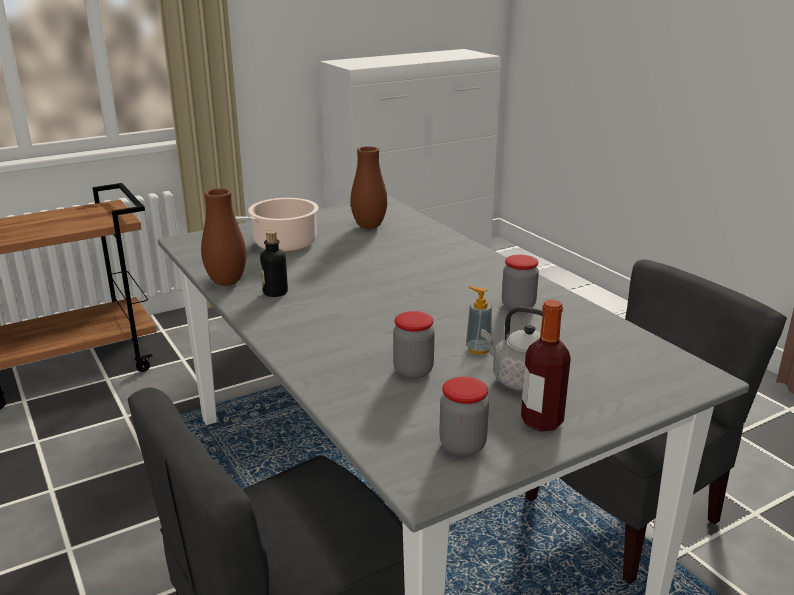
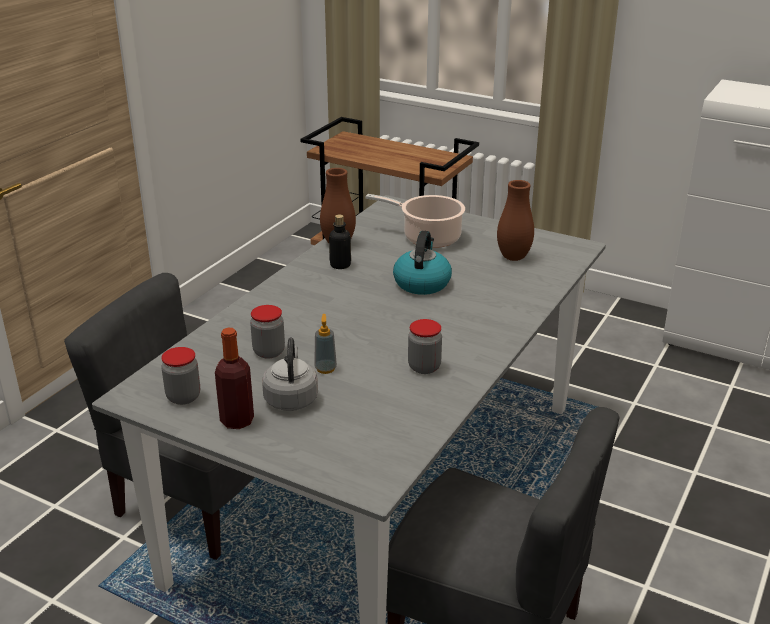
camera: 60 degrees right, 5 degrees up
none -> kettle [393,231,452,295]

